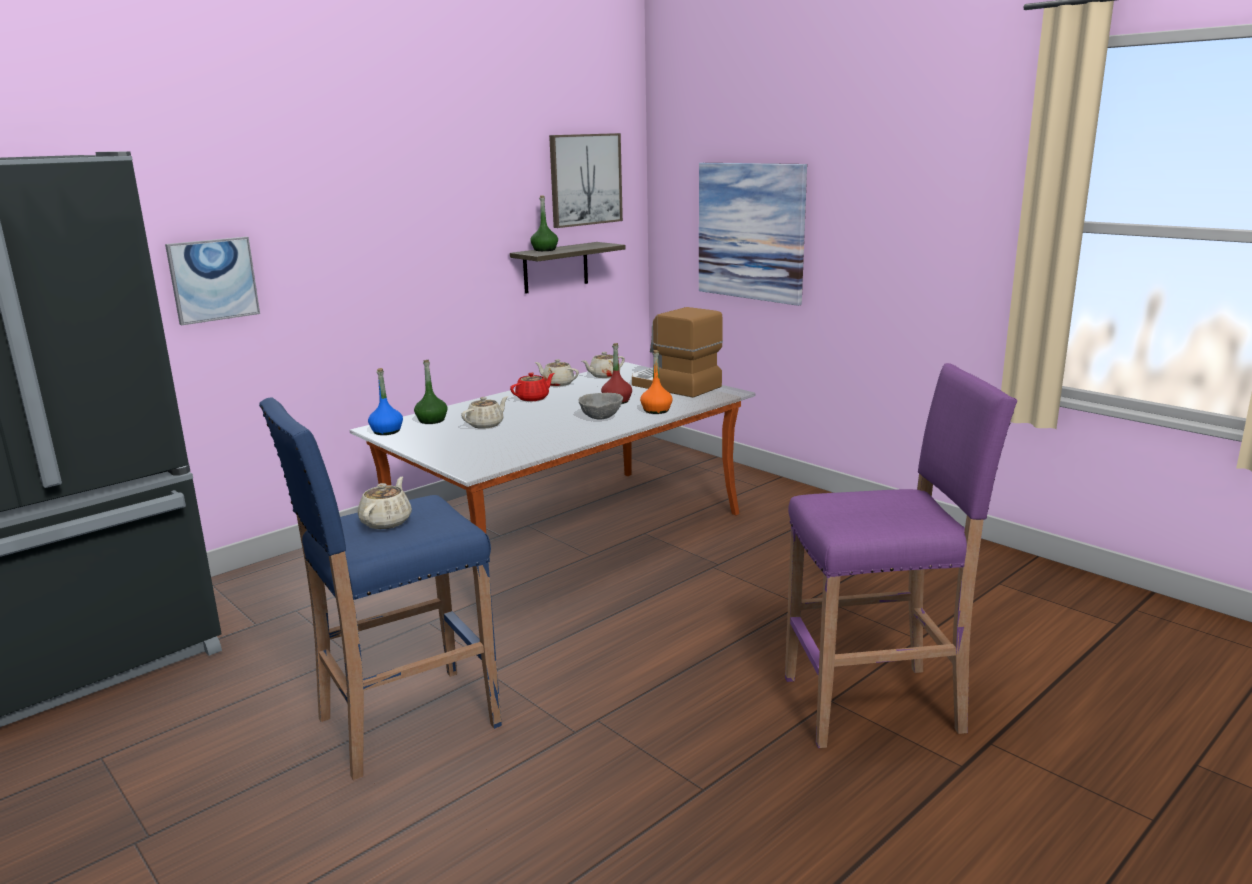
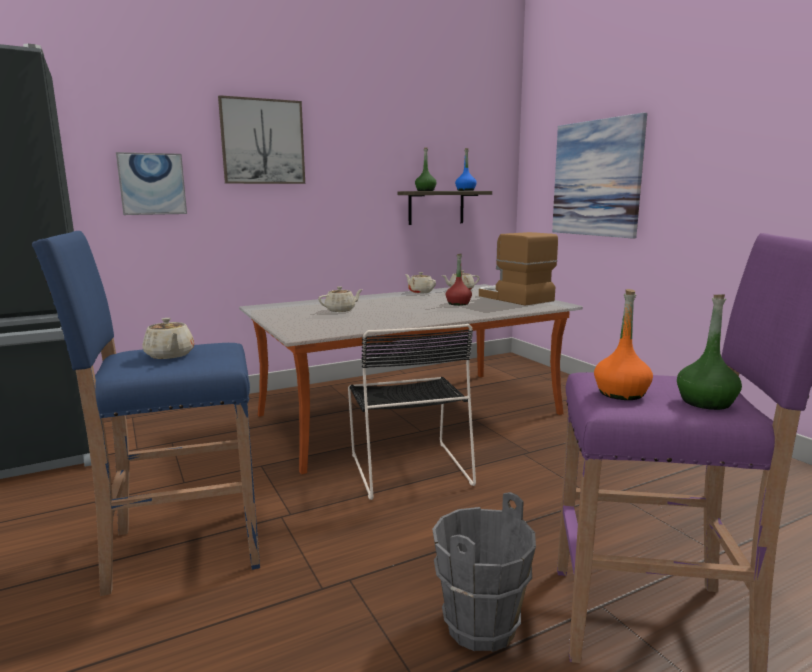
camera: 15 degrees right, 5 degrees down
beige teapot [358,476,412,529] -> beige teapot turned 120 degrees clockwise [143,318,194,359]
blue bottle [368,368,403,435] -> blue bottle moved to [455,148,477,191]
green bottle [414,360,448,424] -> green bottle moved to [677,294,742,410]
red teapot [510,373,555,402] -> none
picture [549,133,623,228] -> picture moved to [218,95,305,184]
grey bowl [579,393,623,419] -> none
orange bottle [640,350,673,414] -> orange bottle moved to [594,289,653,400]
none -> black chair [348,324,476,500]
none -> grey bucket [432,492,536,652]

